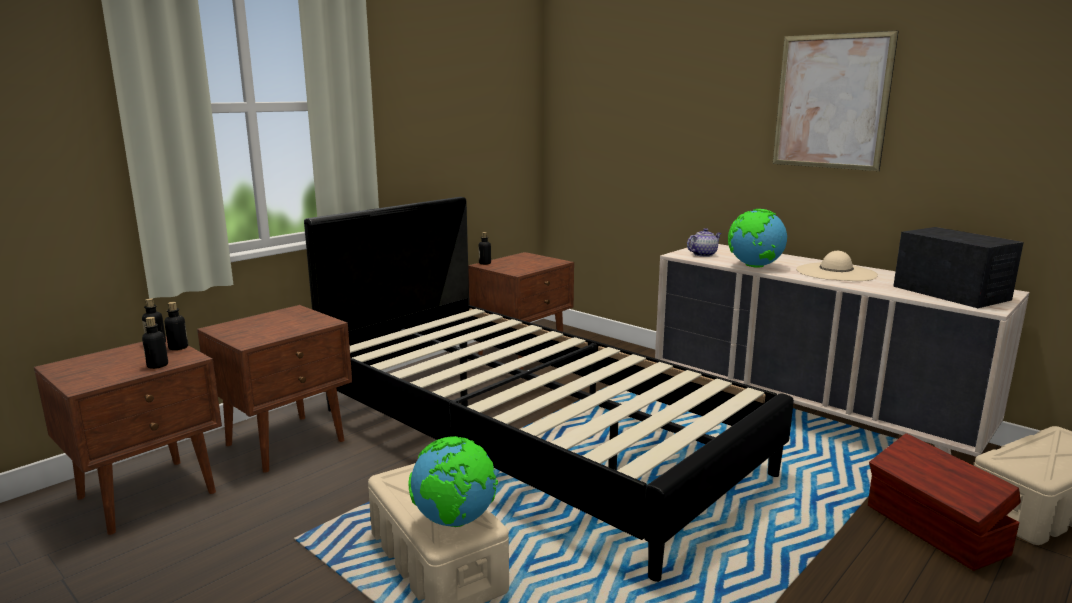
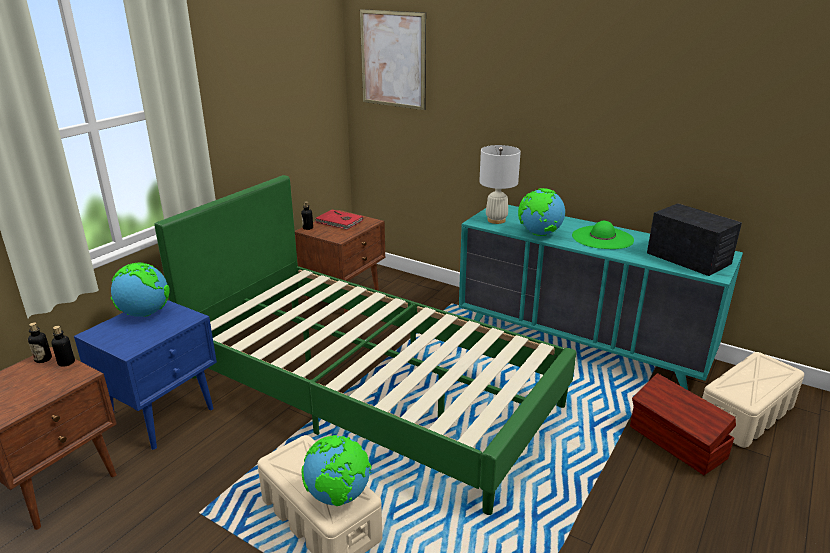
camera: 10 degrees left, 10 degrees up
bottle [142,317,168,369] -> none
brown nightstand [197,305,352,473] -> blue nightstand [74,300,217,450]
black bed [304,197,794,582] -> green bed [154,175,576,515]
beige dresser [655,244,1029,457] -> turquoise dresser [459,205,743,390]
teapot [687,228,722,257] -> white table lamp [479,145,521,224]
picture [773,31,898,171] -> picture moved to [360,9,426,110]
beige hat [796,251,878,281] -> green hat [572,221,634,249]
none -> globe [111,263,169,317]
none -> red book [315,210,363,230]

